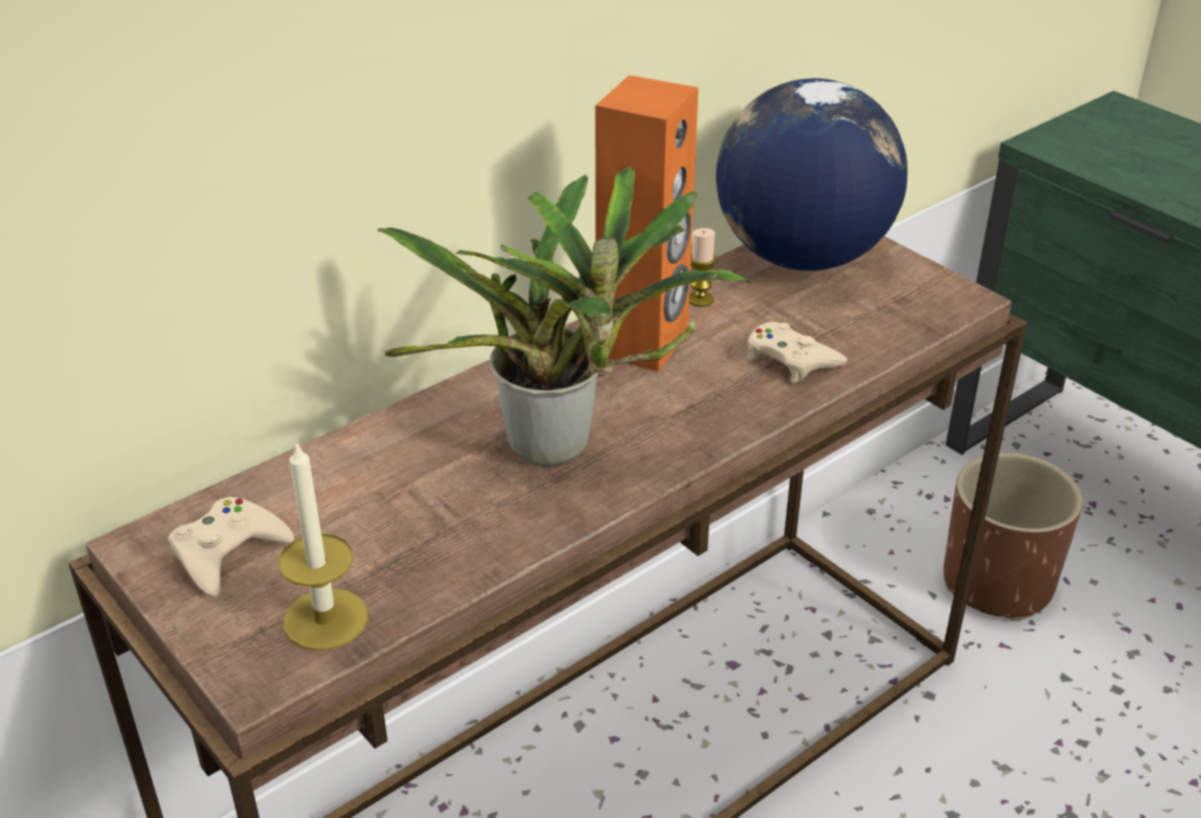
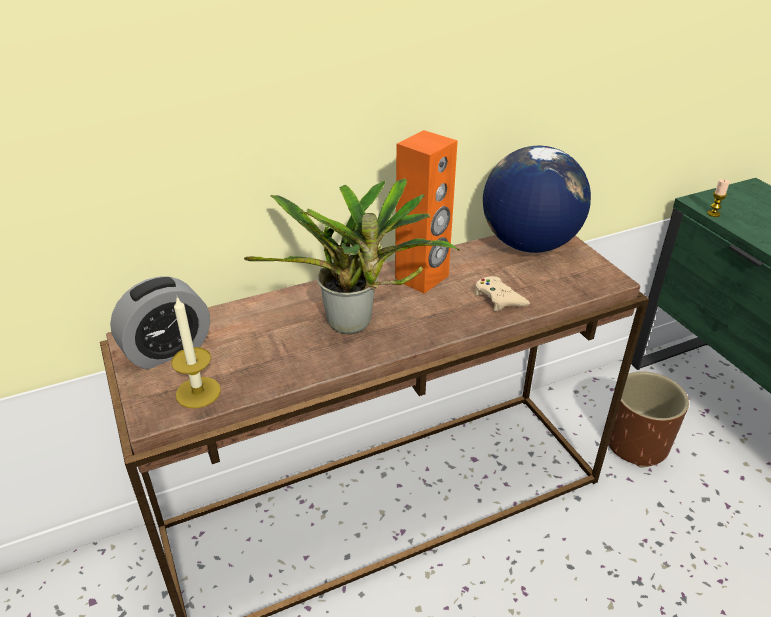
camera: 15 degrees right, 0 degrees up
beige game controller [168,497,294,598] -> alarm clock [110,277,210,369]
candle [689,228,716,307] -> candle moved to [707,179,730,217]

